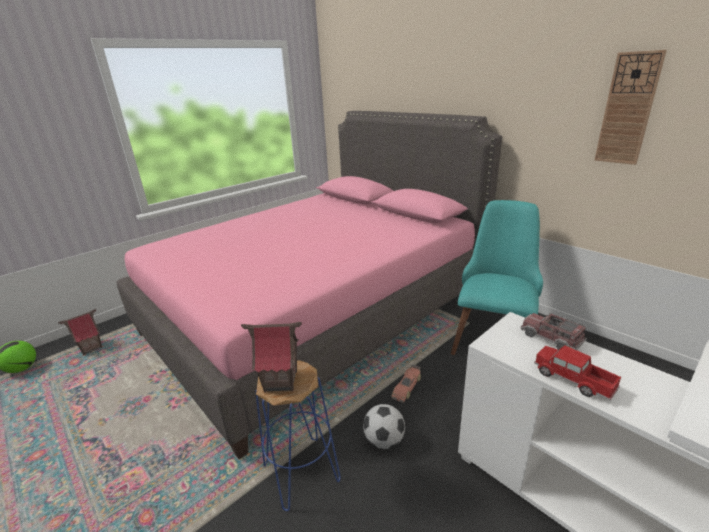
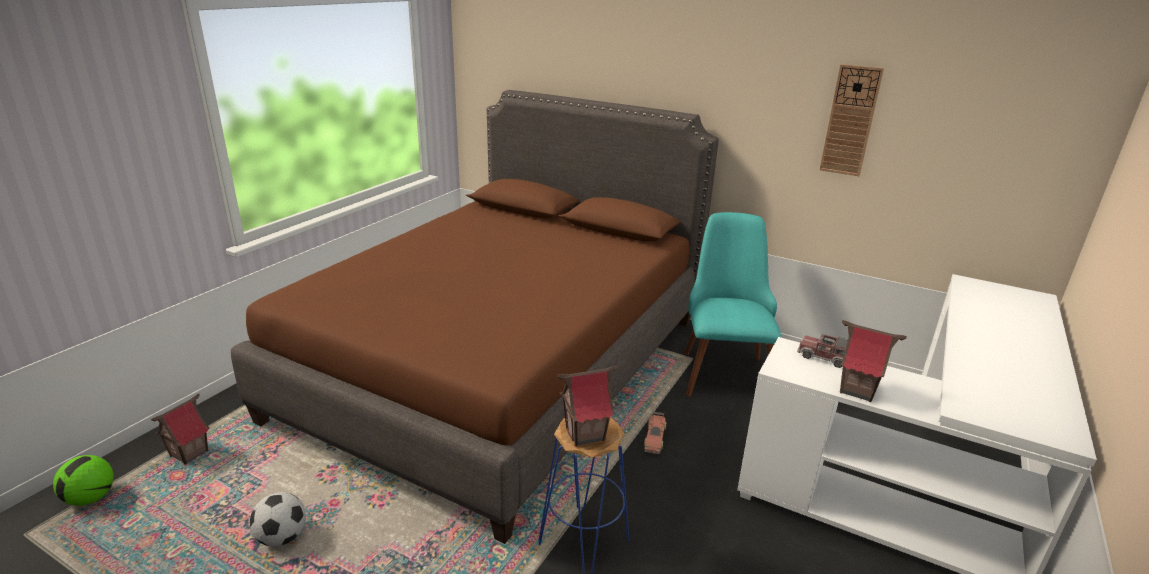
camera: 20 degrees left, 0 degrees up
pink bed [116,111,502,459] -> brown bed [231,90,719,544]
football [363,404,405,449] -> football moved to [250,492,306,547]
toy truck [534,345,621,401] -> toy house [840,320,907,402]

